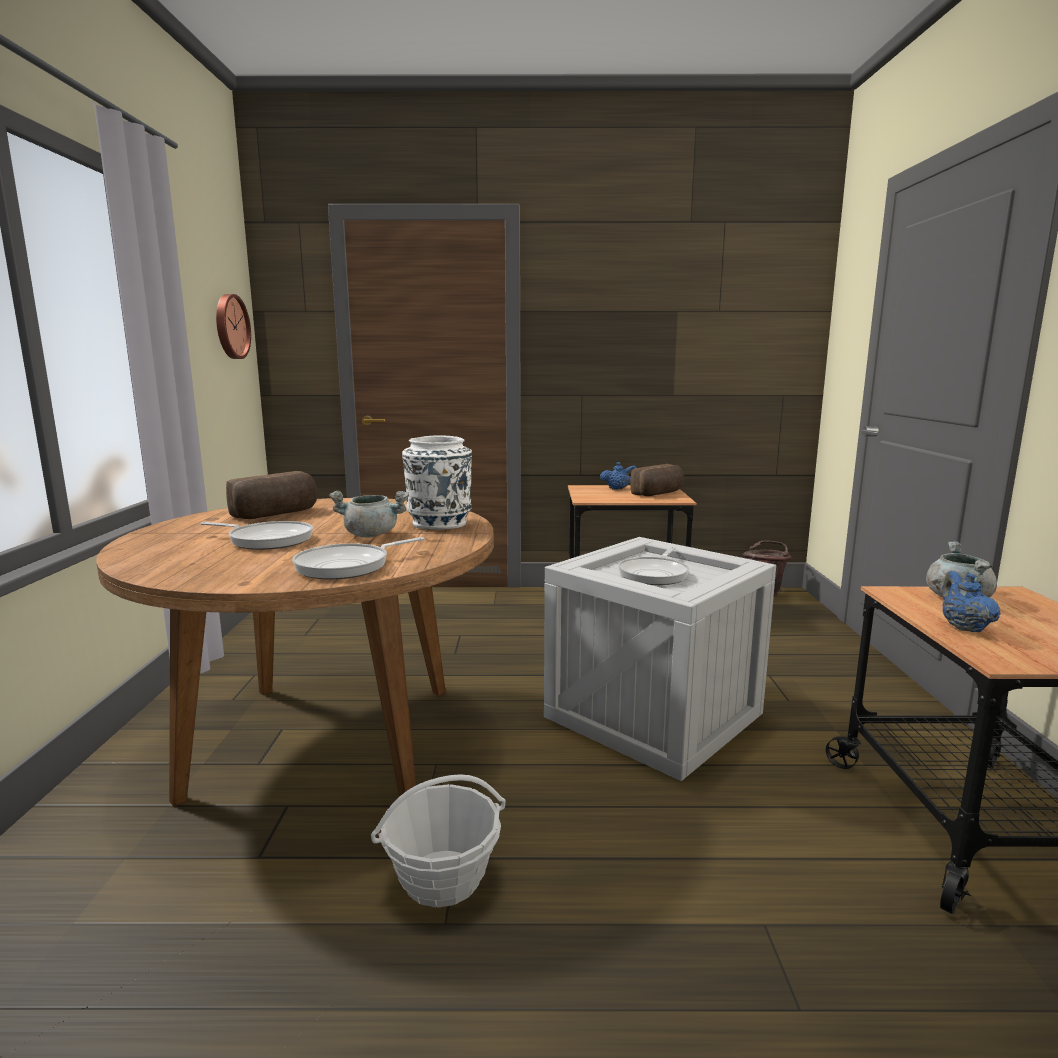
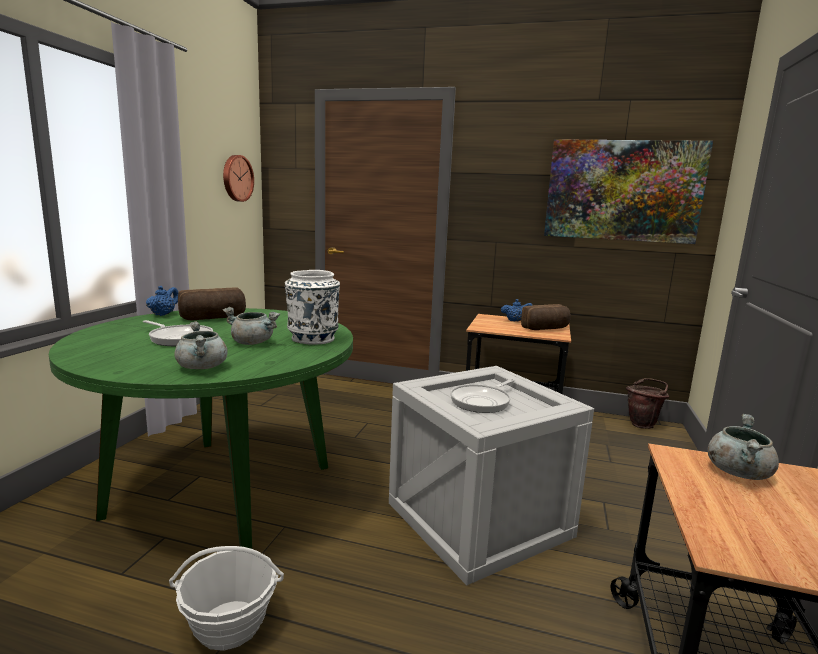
camera: 15 degrees right, 0 degrees up
brown dining table [96,498,494,807] -> green dining table [49,308,353,549]
frying pan [292,537,424,579] -> grey cooking pot [174,321,228,369]
blue teapot [942,571,1001,632] -> blue teapot moved to [146,286,178,316]
none -> picture [544,139,713,244]

